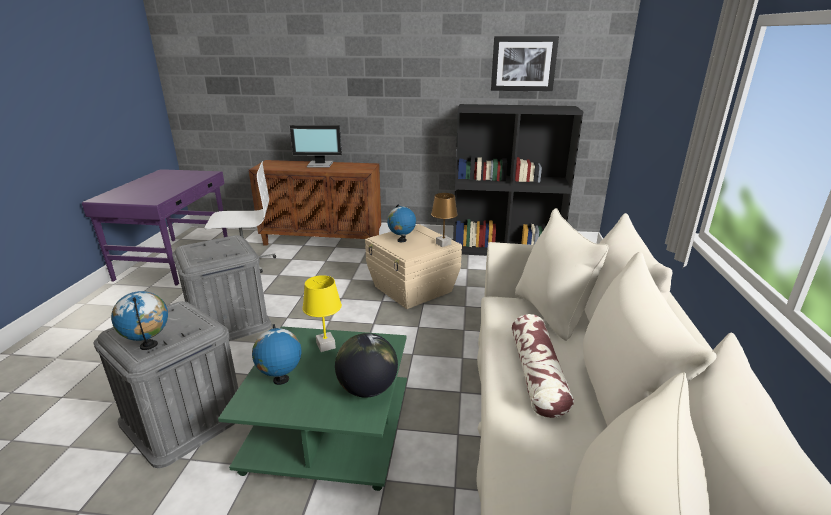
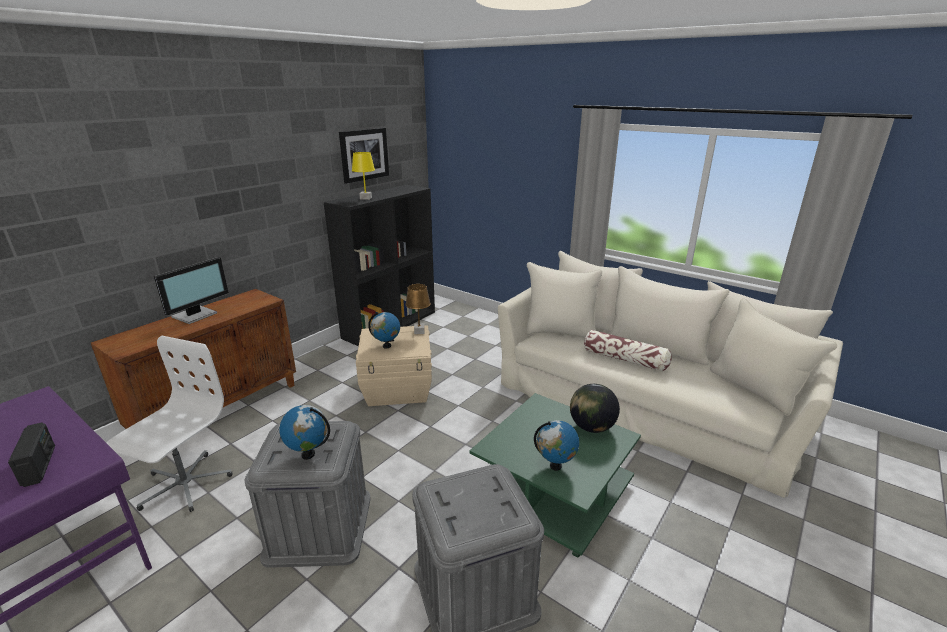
camera: 60 degrees left, 0 degrees up
globe [111,291,168,350] -> globe moved to [279,405,330,460]
yellow table lamp [302,275,342,352] -> yellow table lamp moved to [352,152,375,200]
none -> radio [8,422,55,487]

